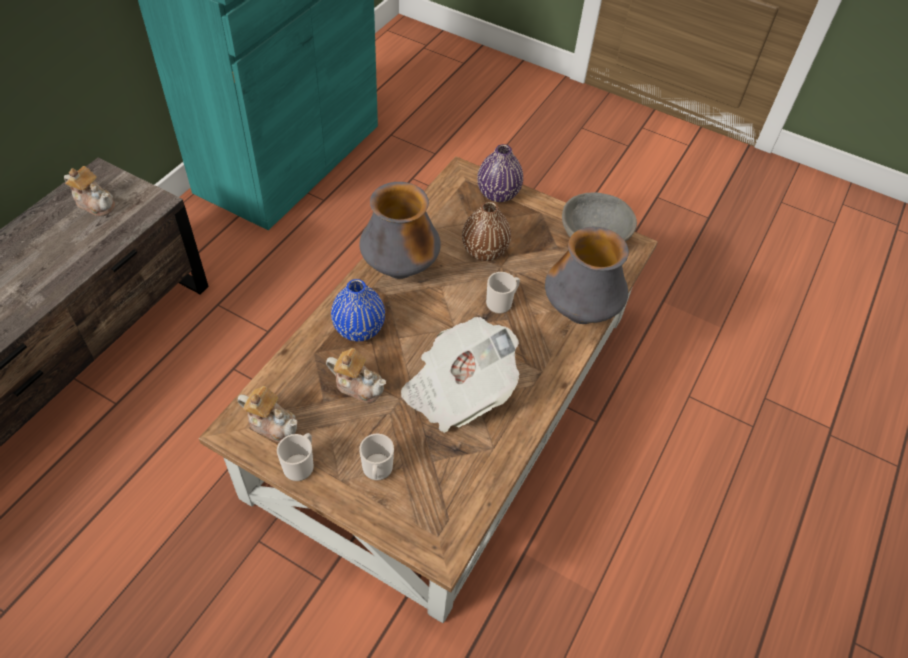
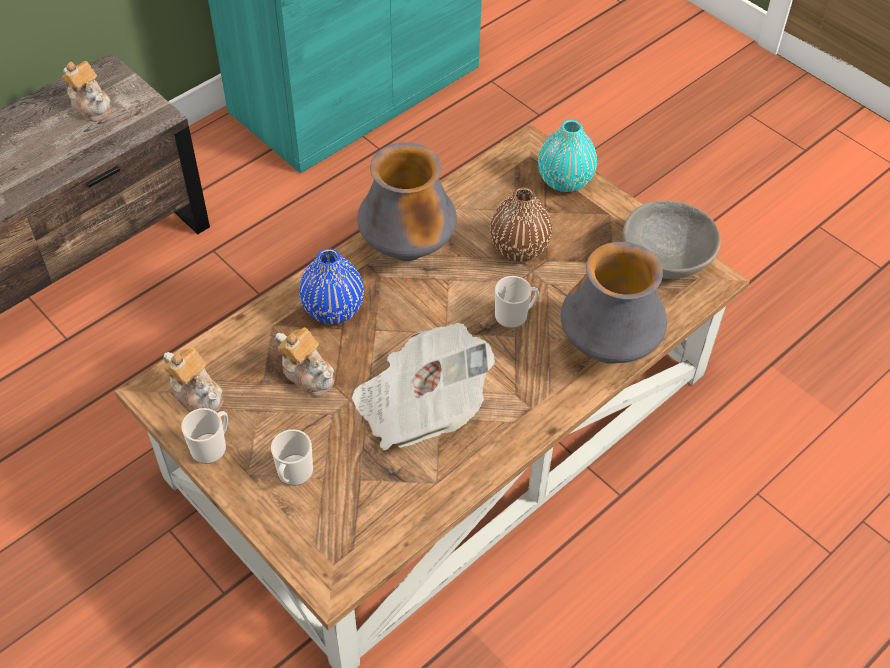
camera: 20 degrees right, 0 degrees up
purple vase [477,144,523,202] -> turquoise vase [538,120,597,192]

